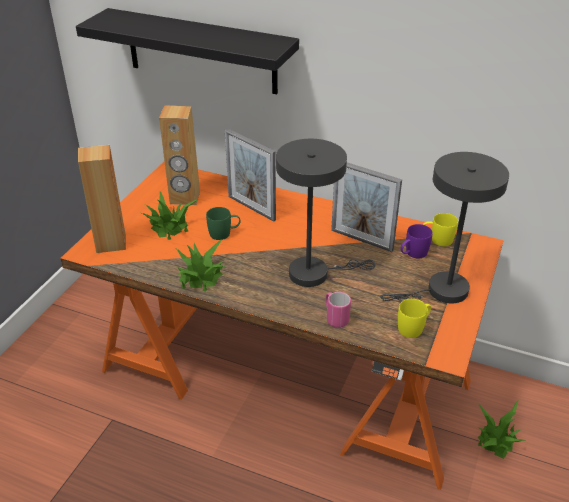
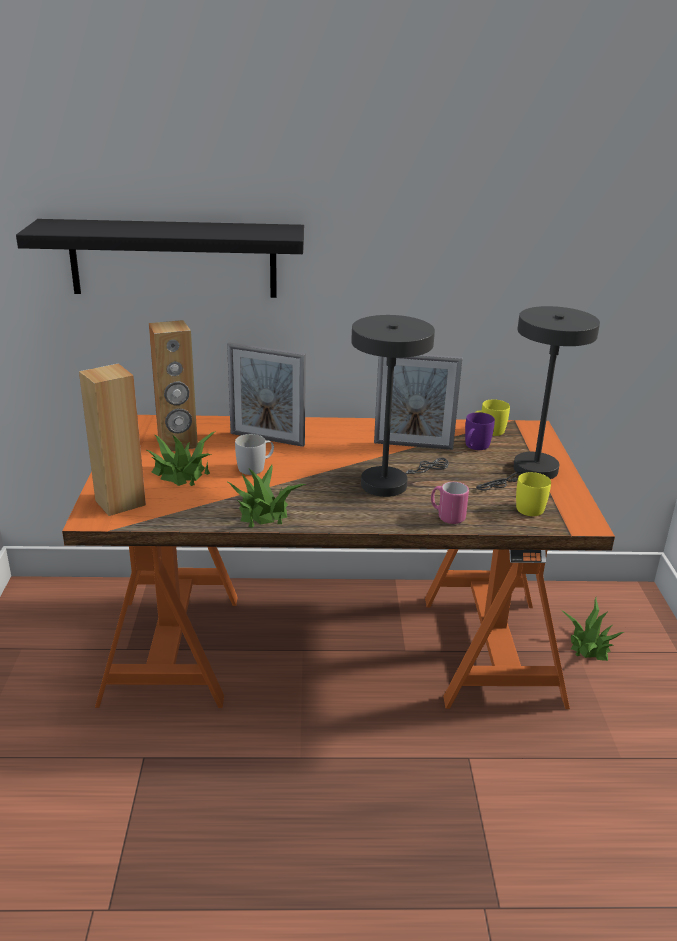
camera: 25 degrees left, 10 degrees down
green mug [206,207,240,240] -> white mug [235,434,274,475]

